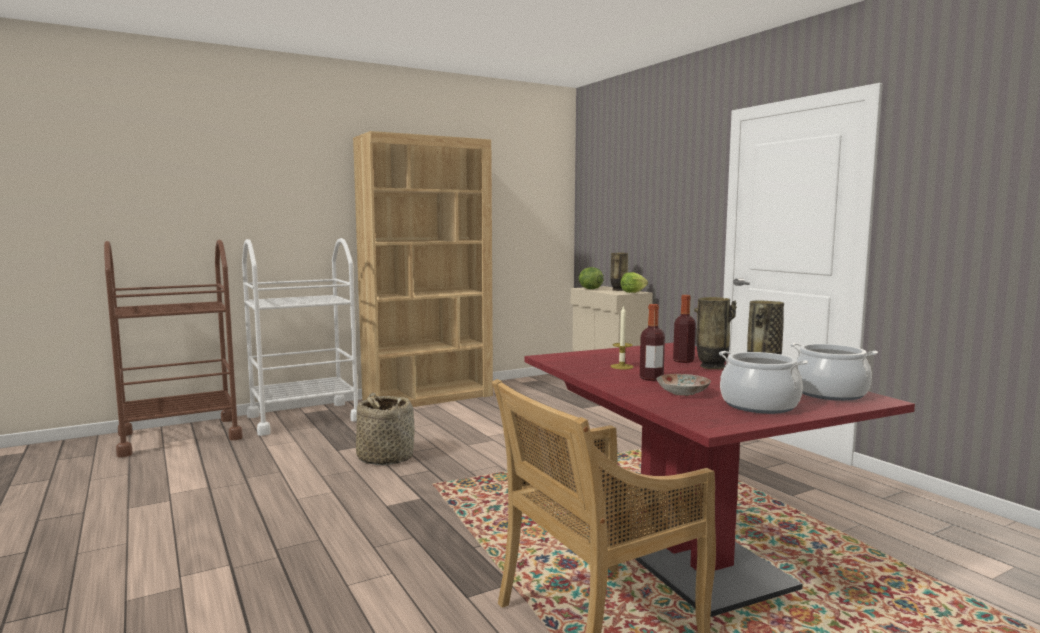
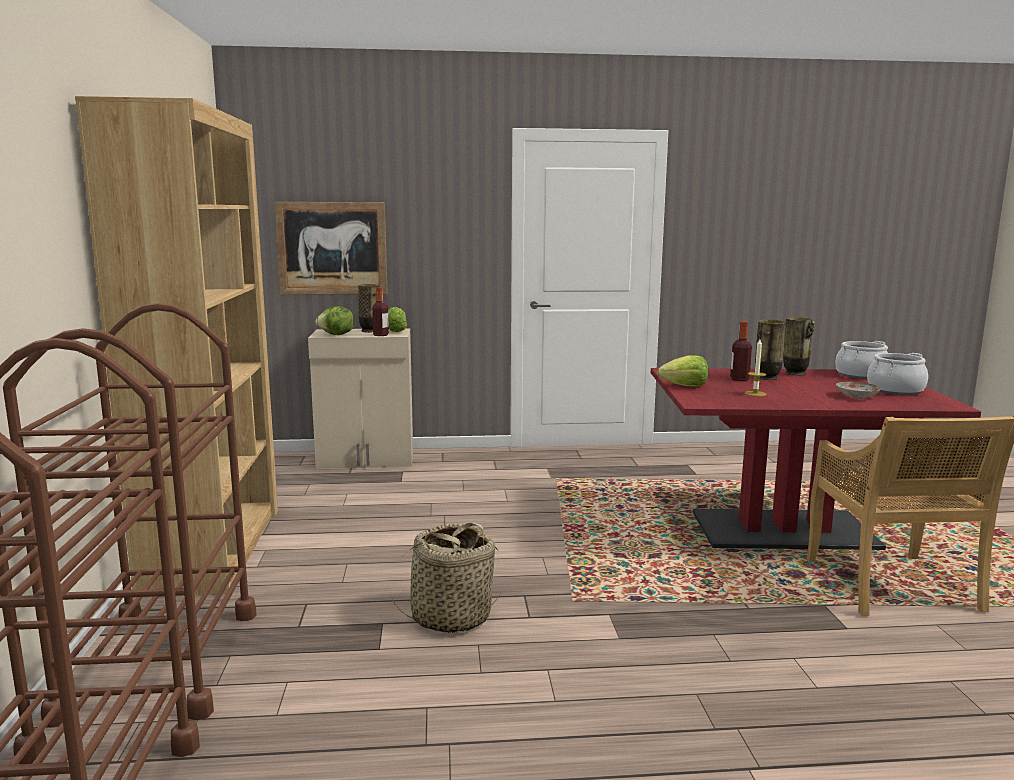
camera: 65 degrees left, 5 degrees up
white cart [242,238,358,436] -> brown cart [3,303,257,727]
bottle [640,304,665,381] -> bottle moved to [372,287,389,336]
none -> picture [274,202,388,295]
none -> lettuce [657,355,708,387]

